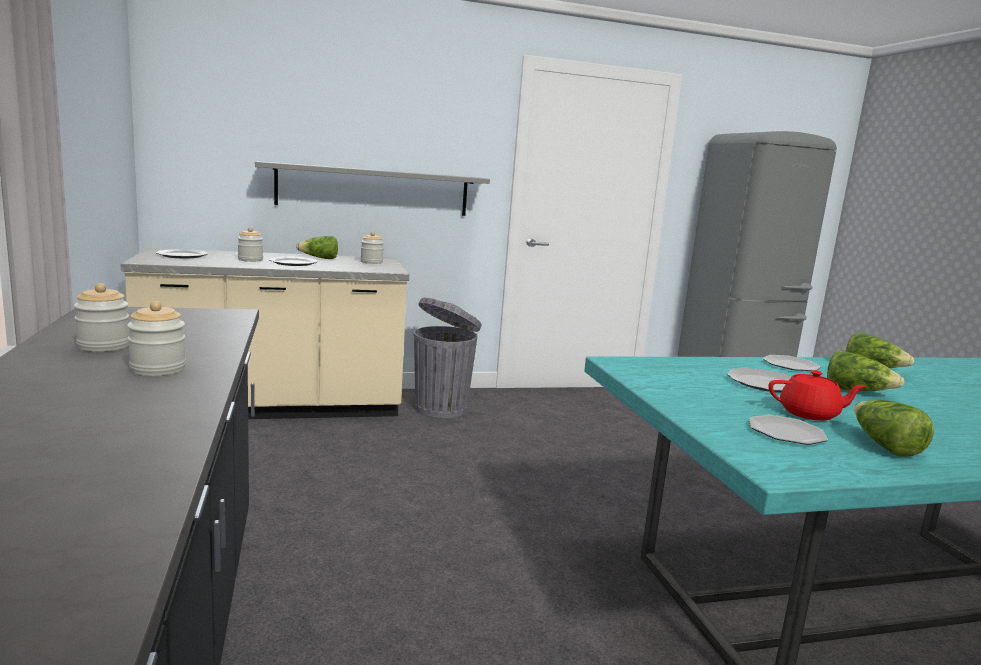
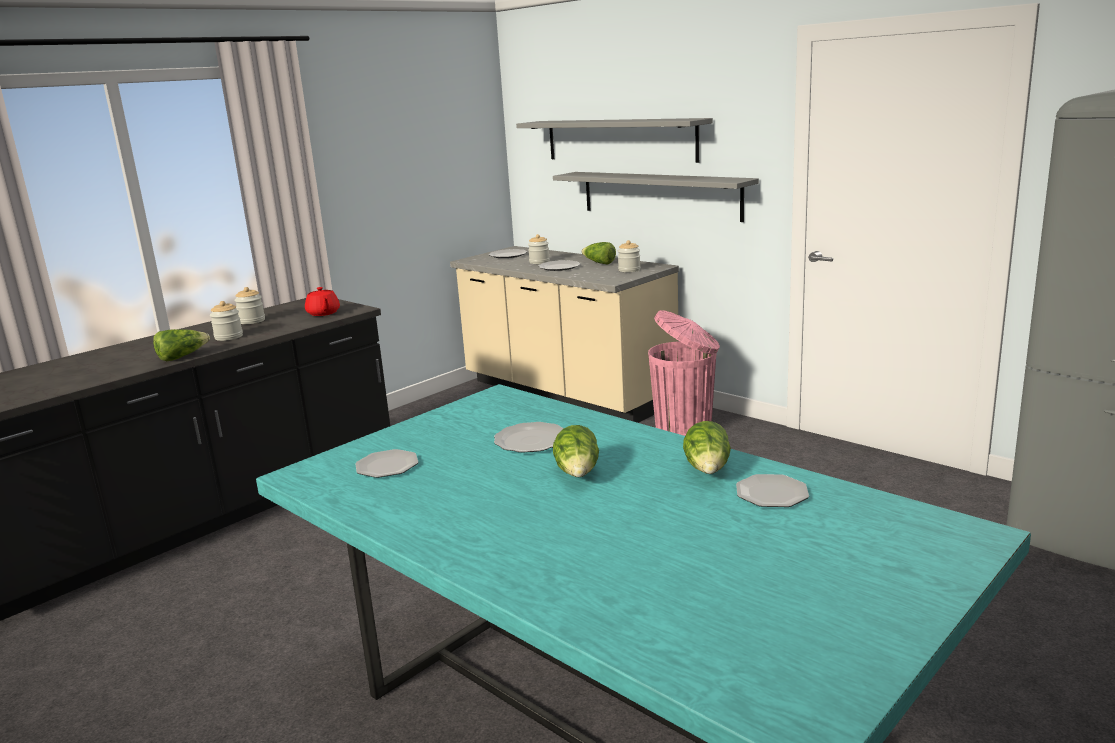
camera: 60 degrees right, 5 degrees up
grey trash can [414,297,482,418] -> pink trash can [648,310,720,436]
plate [763,355,821,371] -> plate moved to [736,474,809,507]
red teapot [768,370,866,421] -> red teapot moved to [305,287,340,316]
lettuce [854,400,934,457] -> lettuce moved to [153,329,210,361]
none -> grey shelf [516,118,713,163]

